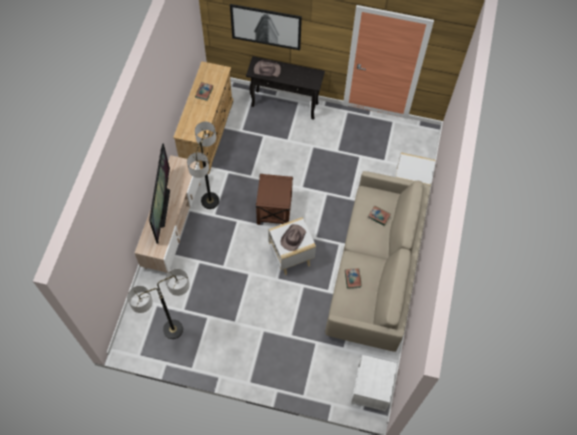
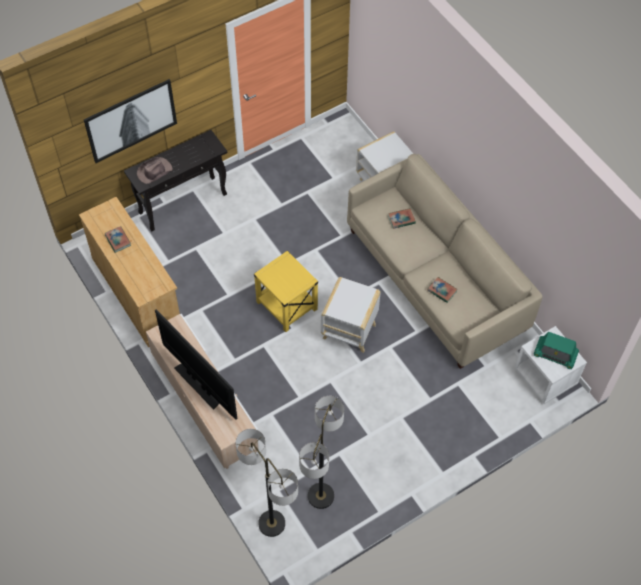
camera: 45 degrees left, 5 degrees down
floor lamp [187,122,219,209] -> floor lamp moved to [235,429,298,537]
brown side table [255,174,293,225] -> yellow side table [254,251,318,332]
brown hat [280,224,306,251] -> none
none -> radio [534,332,579,369]

